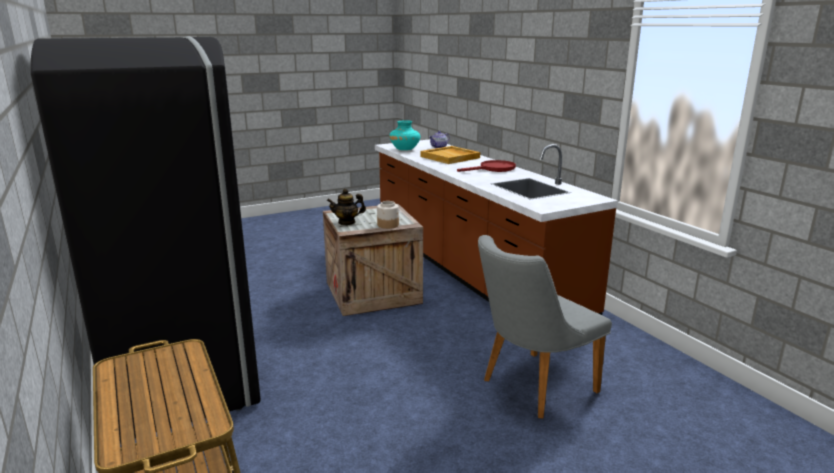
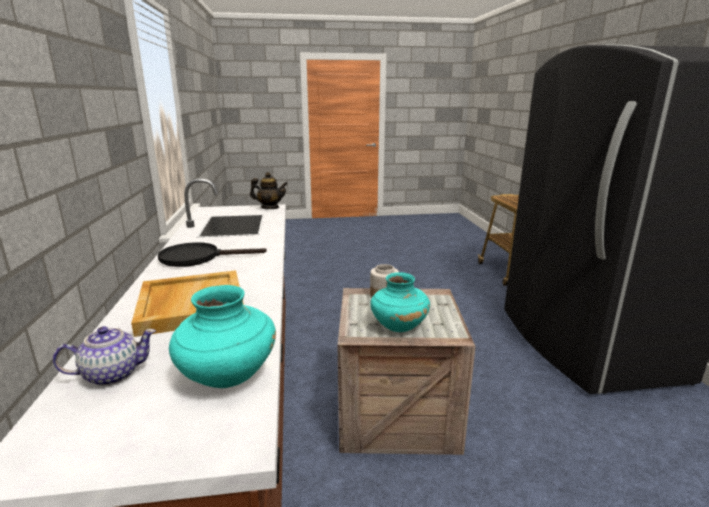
camera: 160 degrees left, 0 degrees up
teapot [327,189,366,225] -> teapot moved to [250,172,288,209]
red frying pan [457,160,516,172] -> black frying pan [158,242,267,267]
grey chair [478,235,612,418] -> none
none -> turquoise vase [370,272,430,332]

